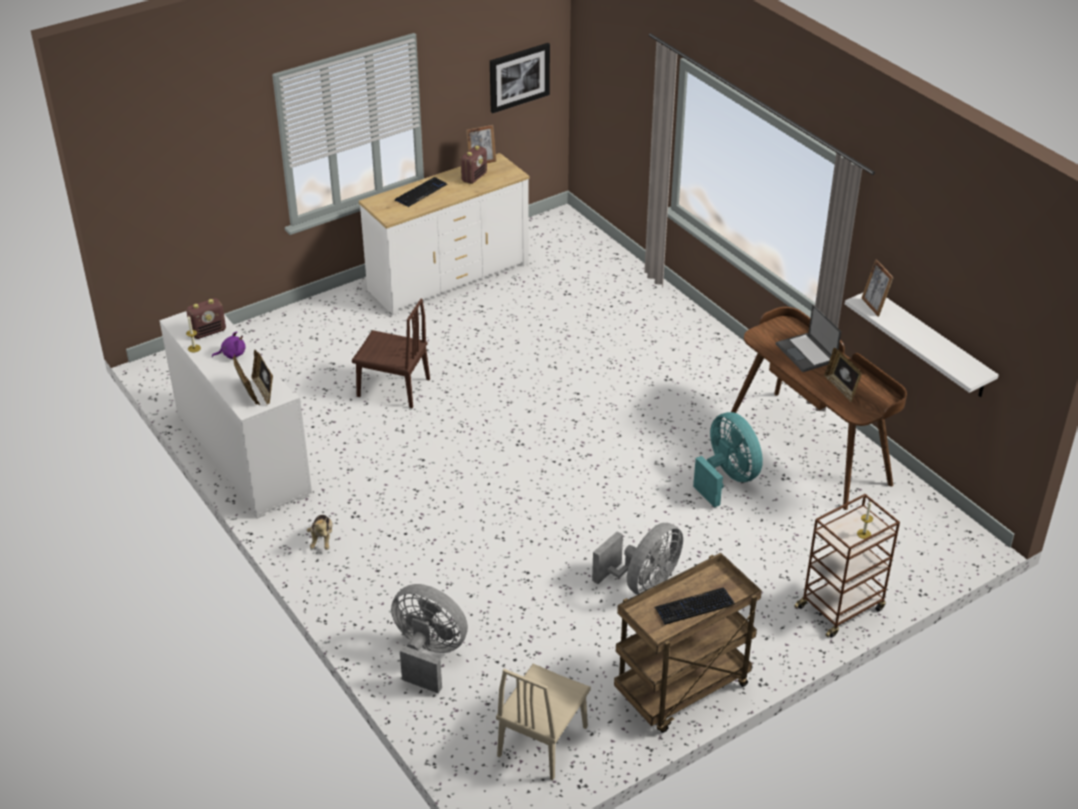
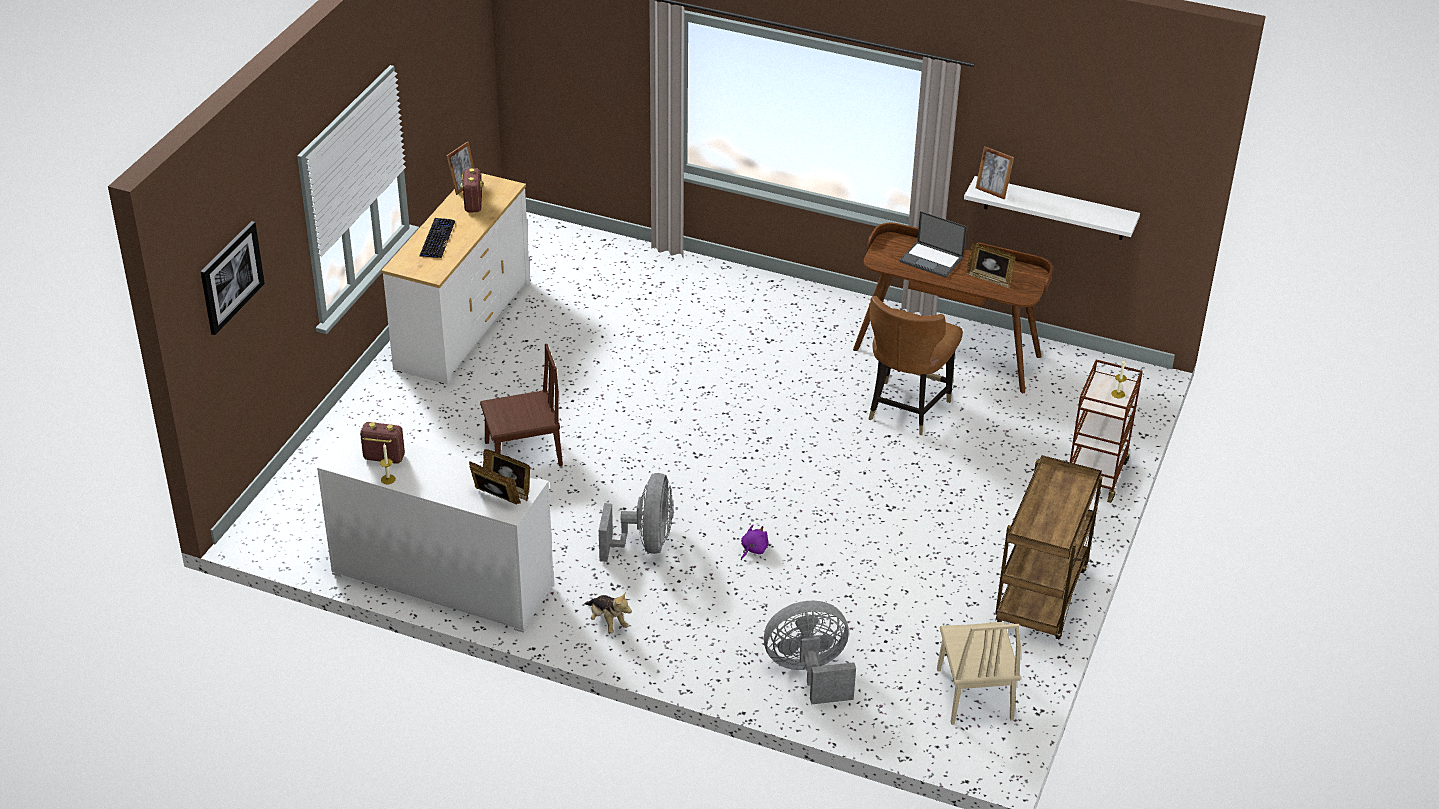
camera: 35 degrees left, 0 degrees up
radio [186,298,226,339] -> radio turned 105 degrees counterclockwise [360,422,405,464]
purple plush toy [212,331,246,359] -> purple plush toy moved to [741,524,769,560]
picture [490,43,550,113] -> picture moved to [201,221,265,335]
grey fan [592,523,683,595] -> grey fan moved to [599,473,673,562]
keyboard [654,587,735,625] -> none
turquoise fan [693,412,763,508] -> brown chair [868,296,963,435]

